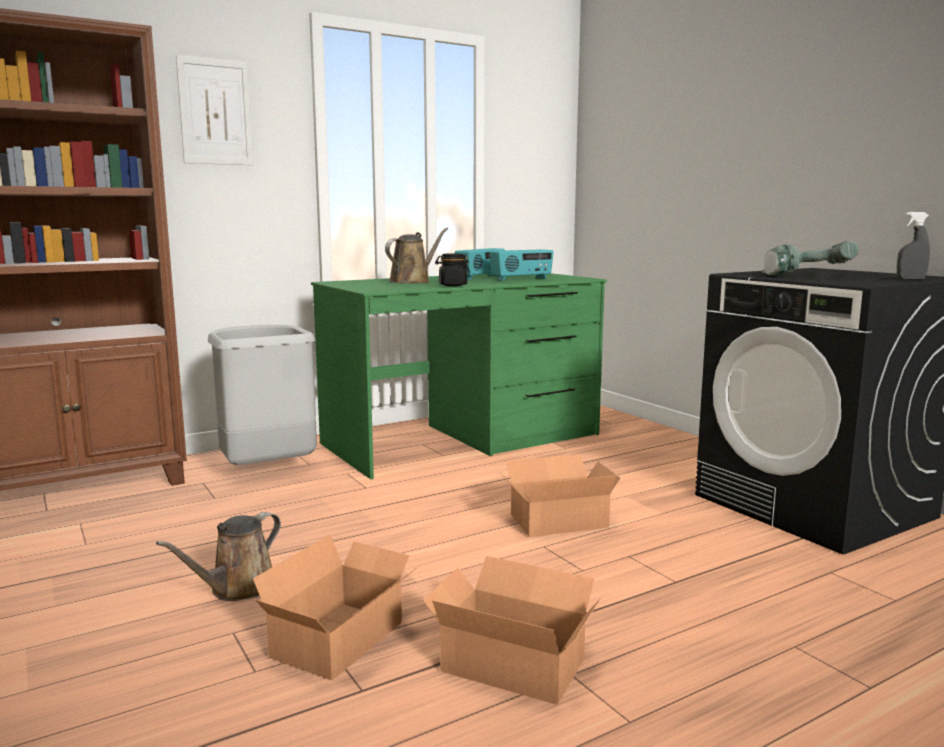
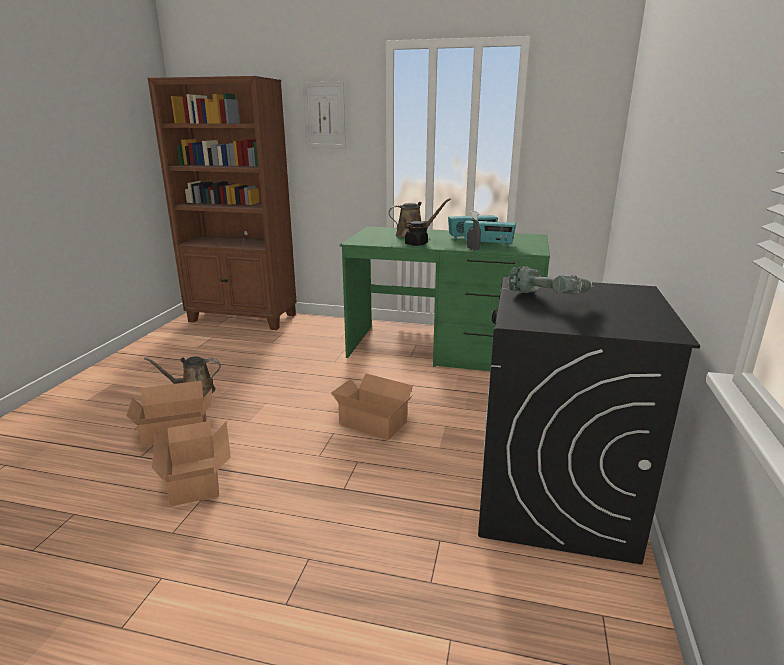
camera: 45 degrees right, 10 degrees up
grey trash can [208,325,317,465] -> none
grey spray bottle [897,212,930,280] -> grey spray bottle moved to [467,211,481,251]

